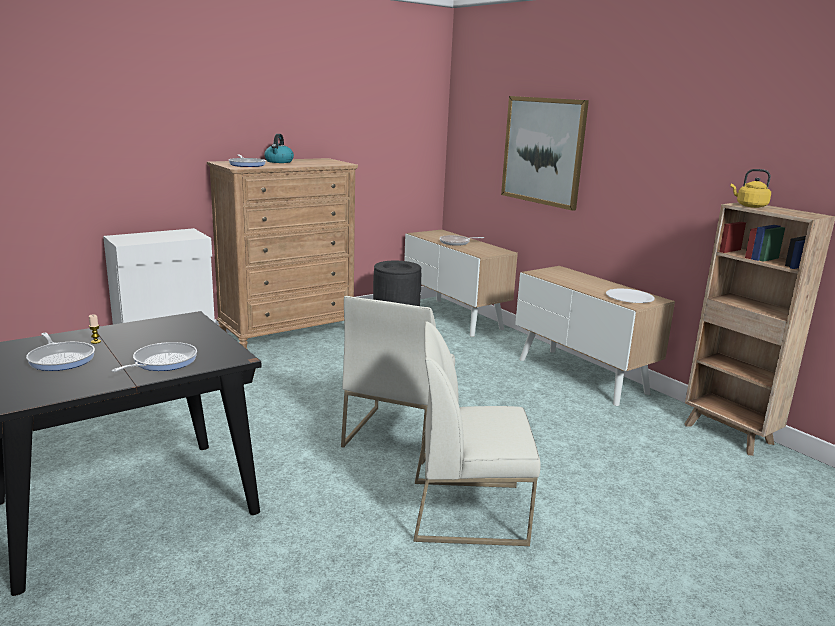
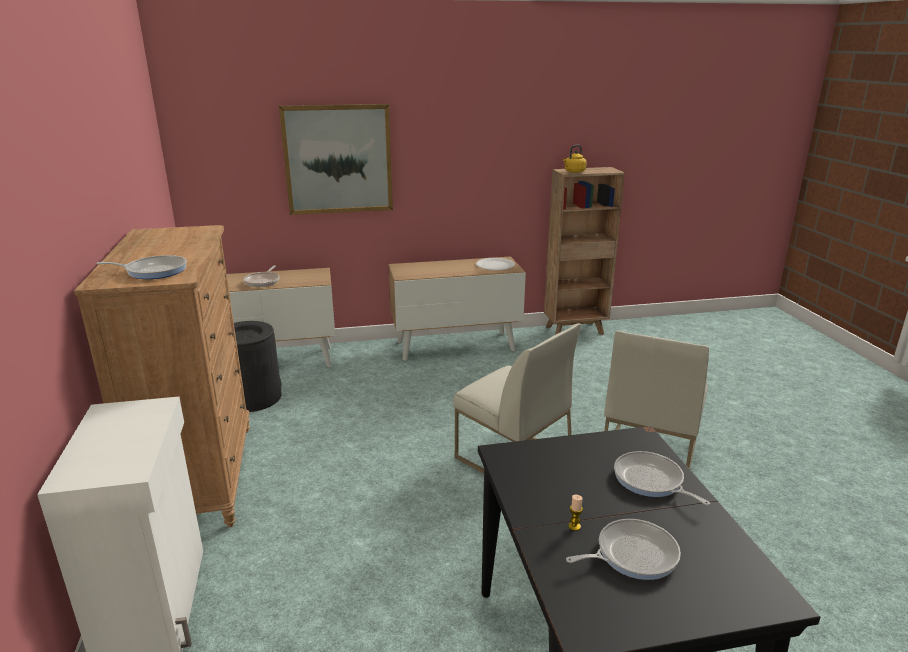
camera: 65 degrees left, 5 degrees up
kettle [264,134,294,163] -> none

